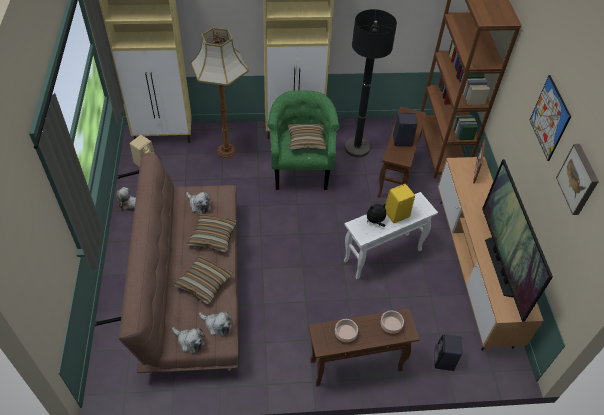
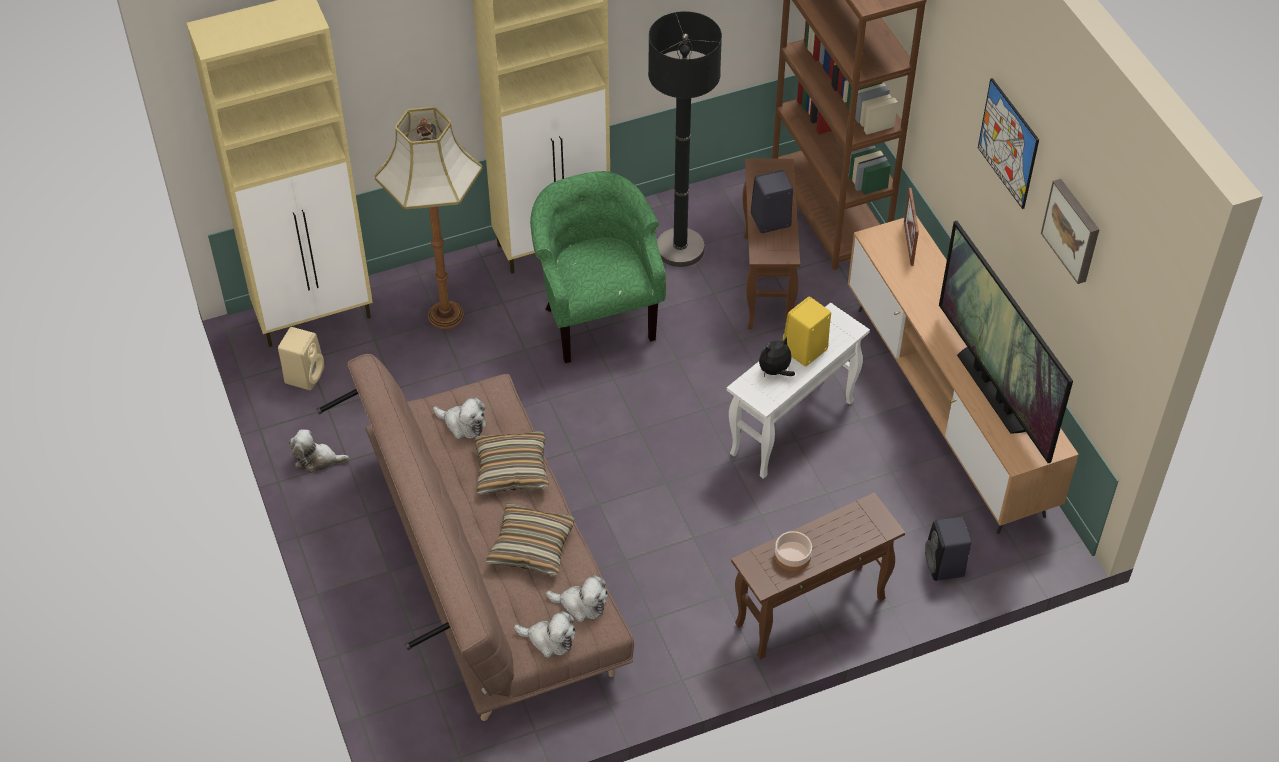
camera: 15 degrees left, 0 degrees up
pillow [288,124,327,150] -> none
bowl [380,311,404,336] -> none

